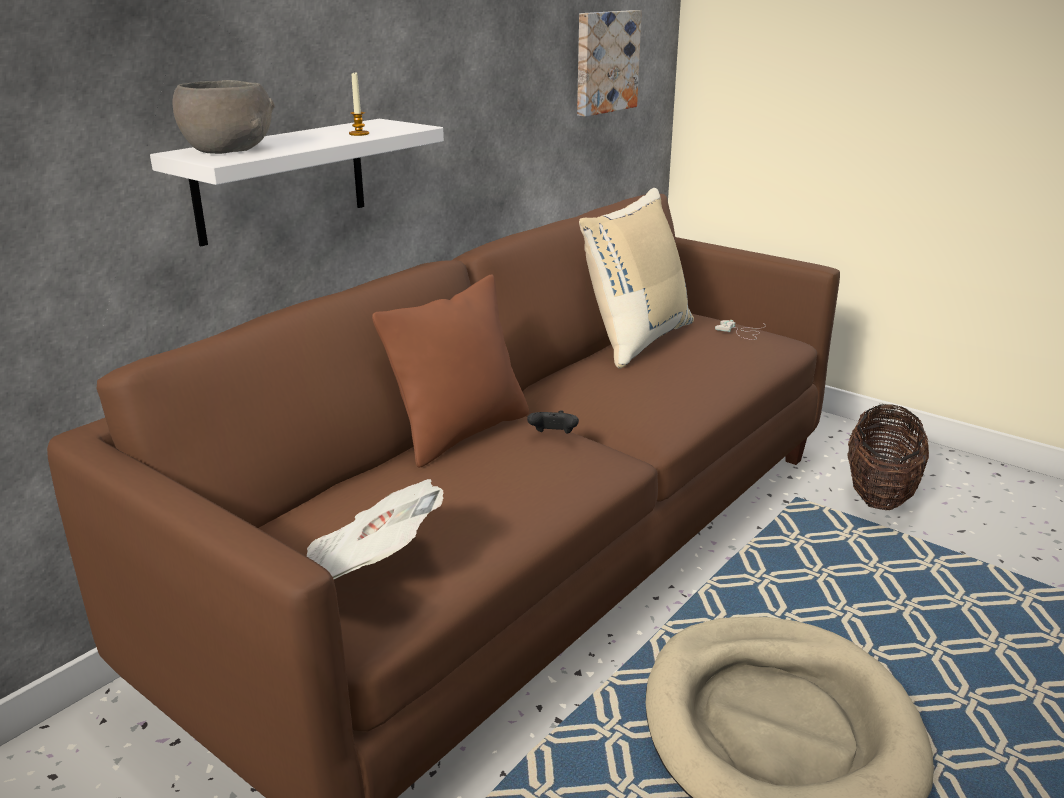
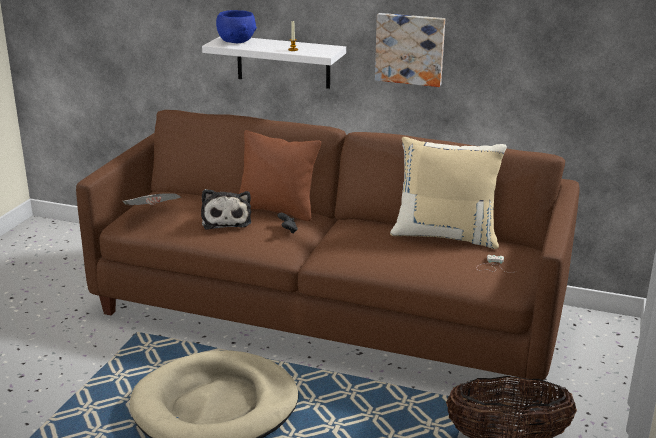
camera: 70 degrees right, 0 degrees up
grey bowl [172,80,275,154] -> blue bowl [216,10,257,43]
picture [577,10,642,117] -> picture moved to [375,13,445,87]
none -> plush toy [201,189,251,230]

